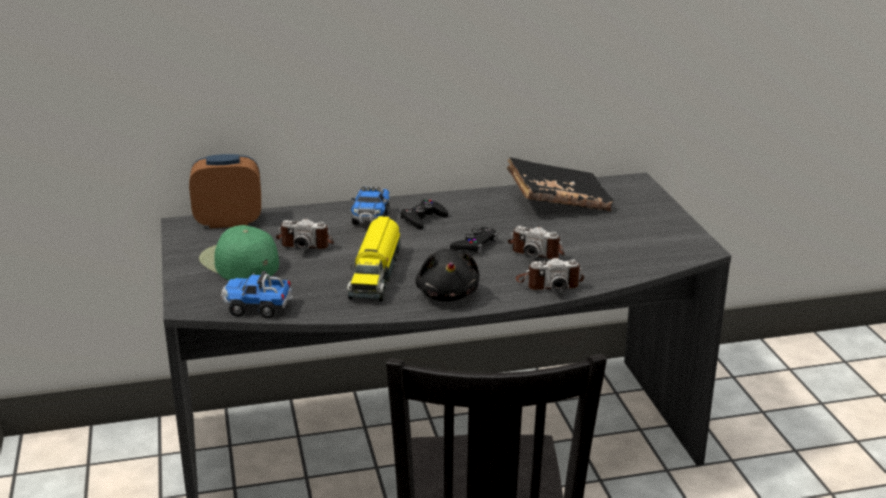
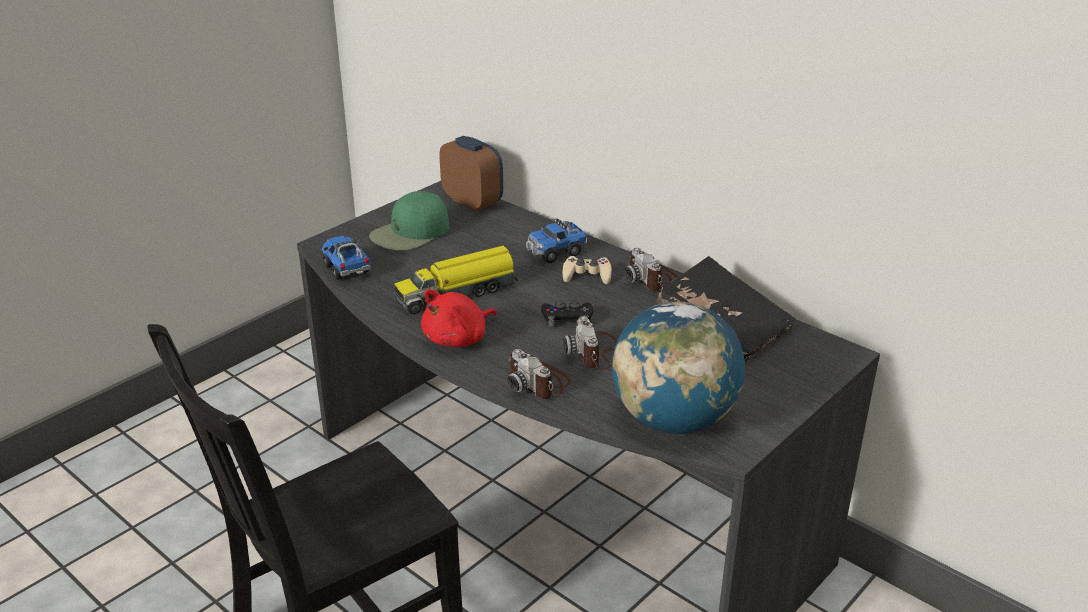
camera: 55 degrees right, 5 degrees up
green cap [199,225,279,280] -> green cap turned 150 degrees counterclockwise [369,191,449,250]
camera [276,219,334,250] -> camera moved to [624,247,678,291]
black game controller [400,200,448,230] -> beige game controller [563,256,612,284]
black plush toy [415,249,480,302] -> red plush toy [421,289,497,347]
none -> globe [612,302,745,434]

